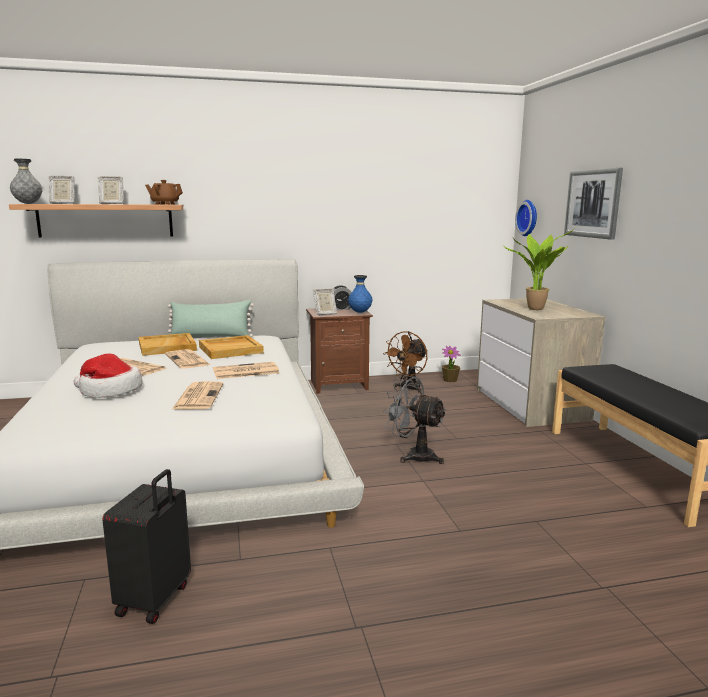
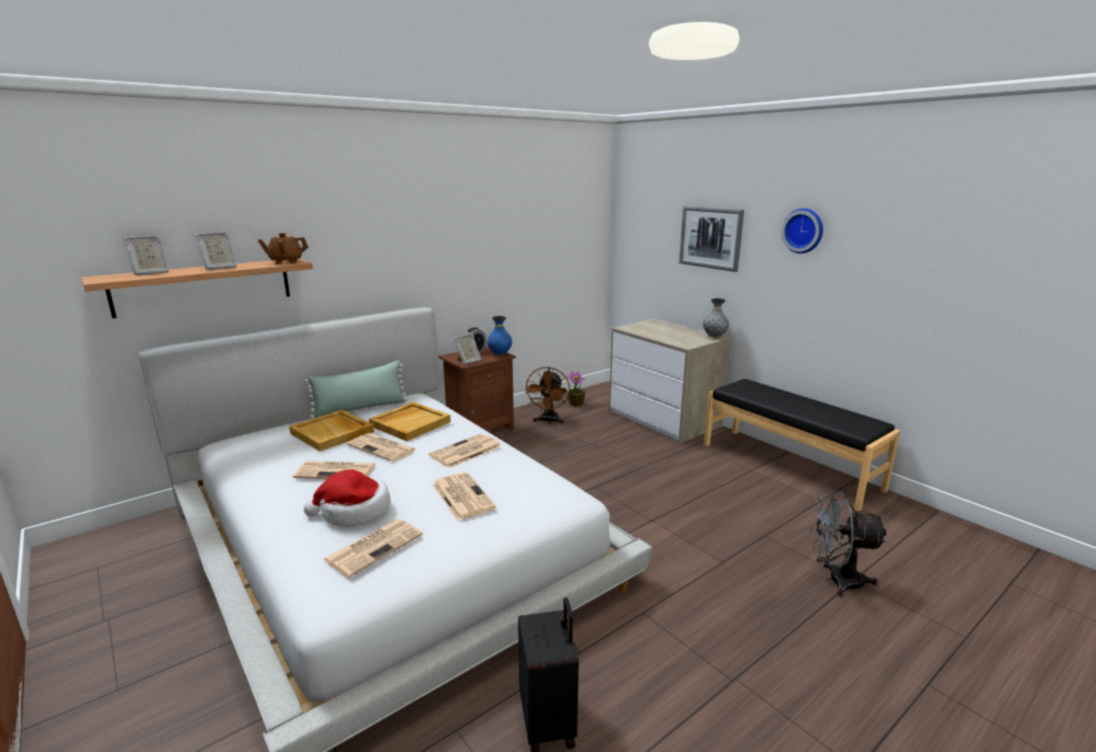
camera: 25 degrees left, 5 degrees up
grey vase [10,159,42,204] -> grey vase moved to [703,298,729,337]
grey fan [383,375,447,464] -> grey fan moved to [810,491,887,597]
potted plant [503,227,576,310] -> none
wall clock [515,200,537,236] -> wall clock moved to [781,208,823,254]
none -> newspaper [323,519,423,578]

